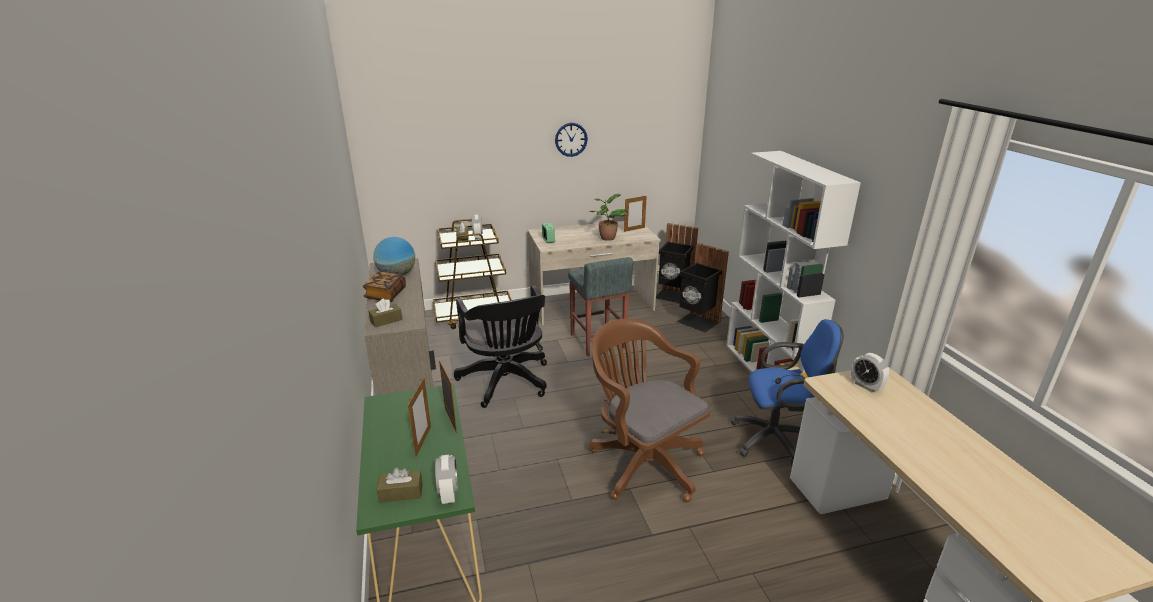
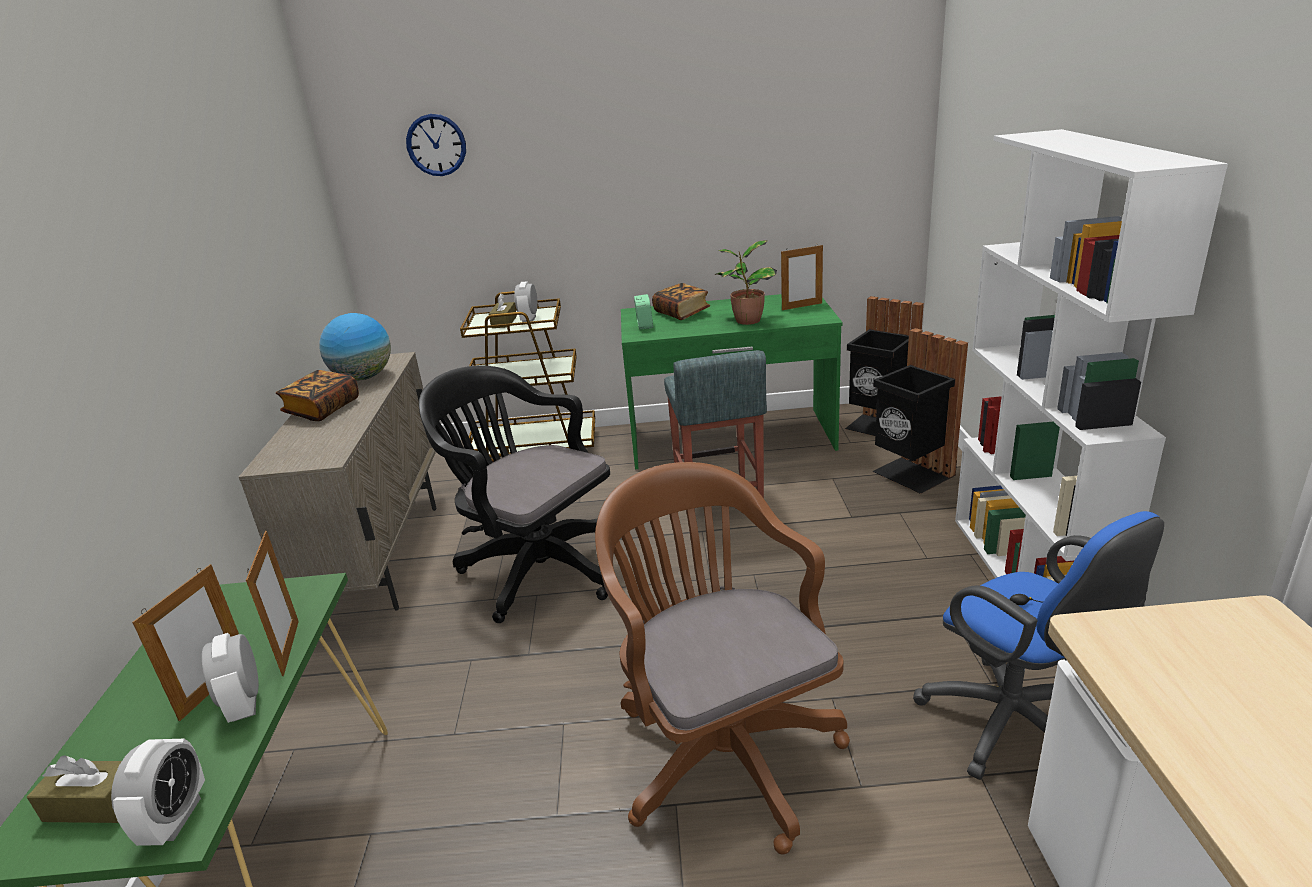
camera: 15 degrees right, 0 degrees up
brown tissue box [368,298,403,327] -> none
black office chair [454,286,547,408] -> black office chair turned 135 degrees clockwise [419,365,610,623]
beige desk [528,221,661,325] -> green desk [621,294,843,469]
wall clock [555,123,588,157] -> wall clock moved to [406,114,466,176]
blue office chair [730,319,844,465] -> blue office chair turned 45 degrees clockwise [913,511,1164,780]
alarm clock [851,353,890,393] -> alarm clock moved to [202,633,259,723]
none -> book [652,283,710,320]

